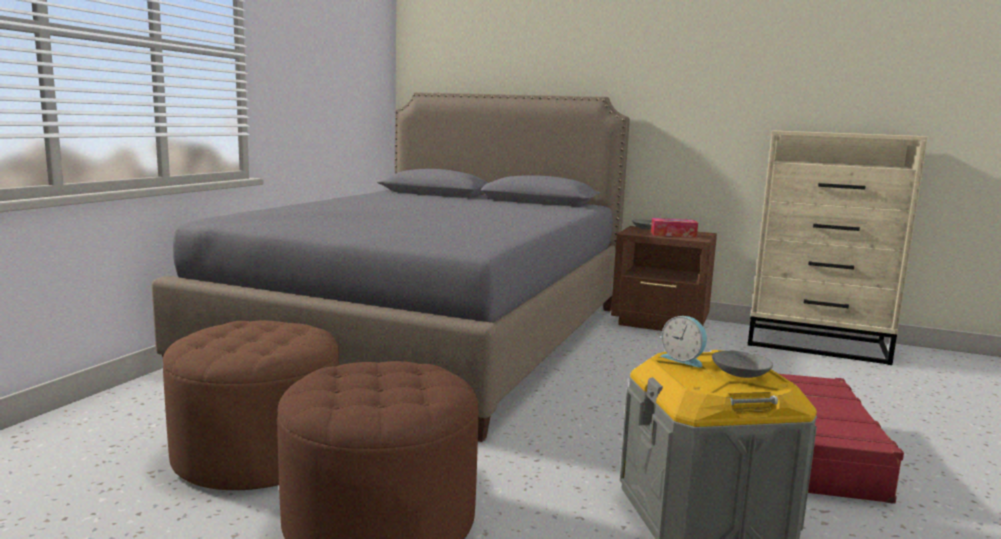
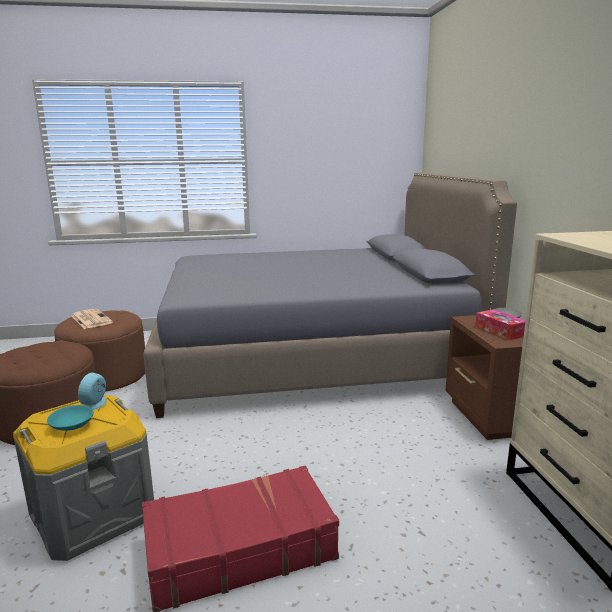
camera: 60 degrees right, 5 degrees up
grey bowl [712,351,773,378] -> turquoise bowl [47,405,94,431]
none -> newspaper [71,309,113,329]

